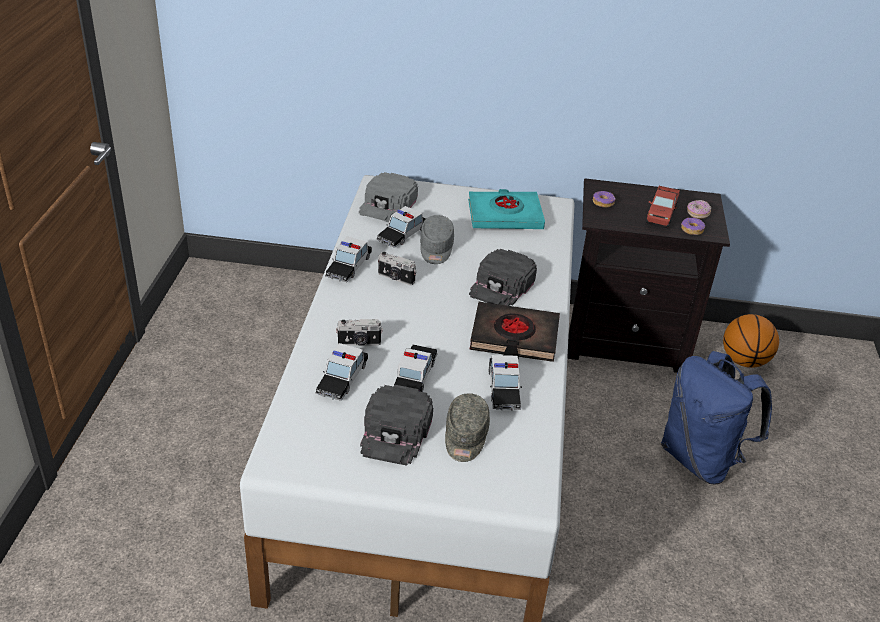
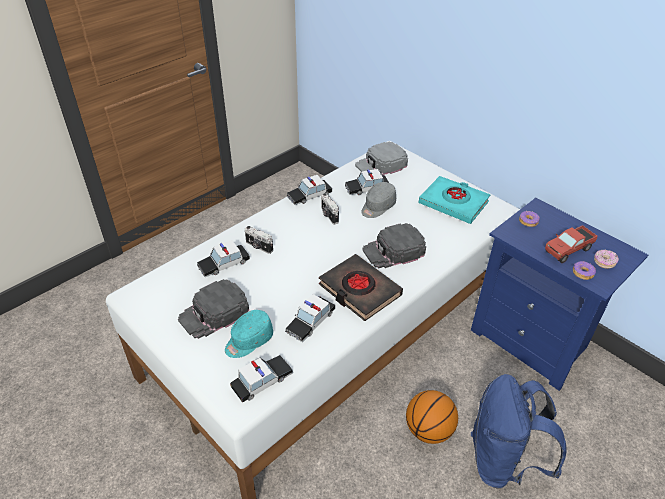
camera: 40 degrees right, 5 degrees up
toy car [394,345,438,392] -> toy car moved to [230,355,293,403]
grey cap [445,393,490,462] -> turquoise cap [225,310,273,358]
black nightstand [567,178,730,373] -> blue nightstand [471,198,648,391]
basketball [723,314,779,368] -> basketball moved to [406,390,458,444]

